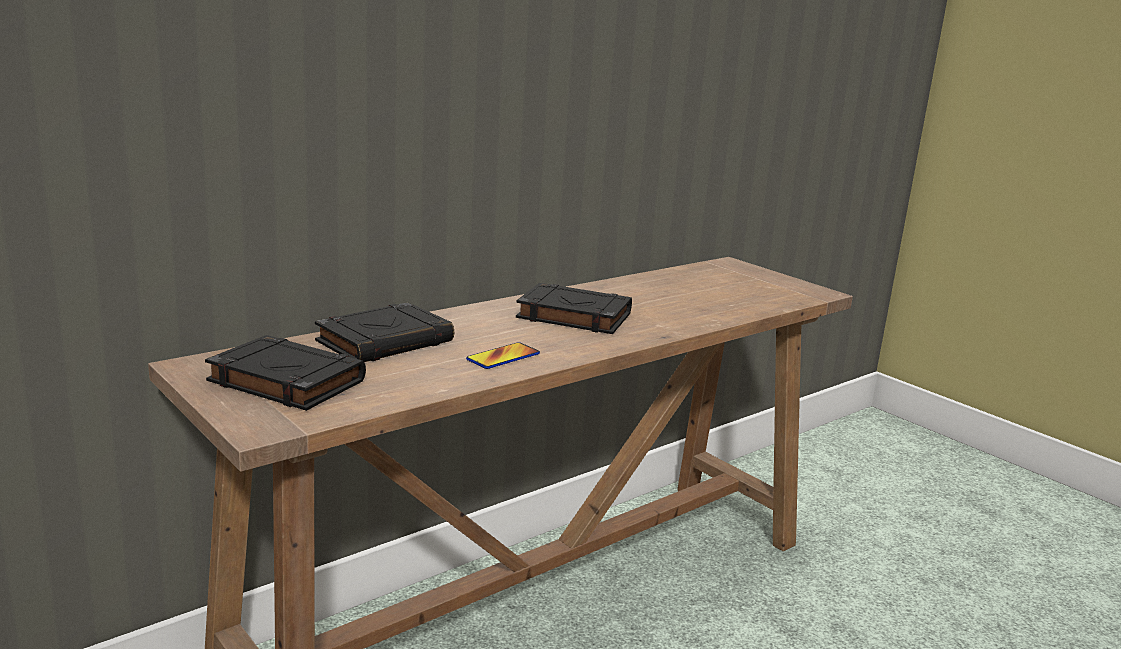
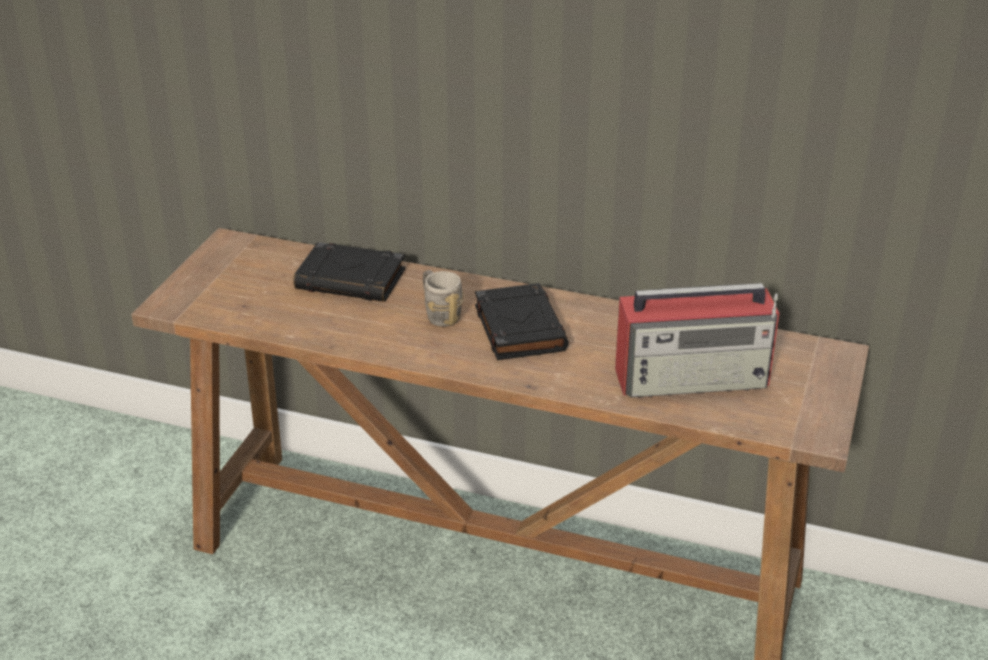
camera: 60 degrees right, 15 degrees up
black book [205,335,366,411] -> none
phone [466,342,540,369] -> none
none -> grey mug [423,270,464,327]
none -> radio [615,283,779,398]

